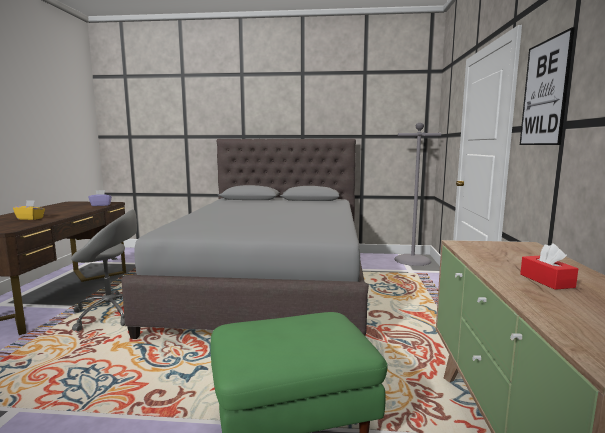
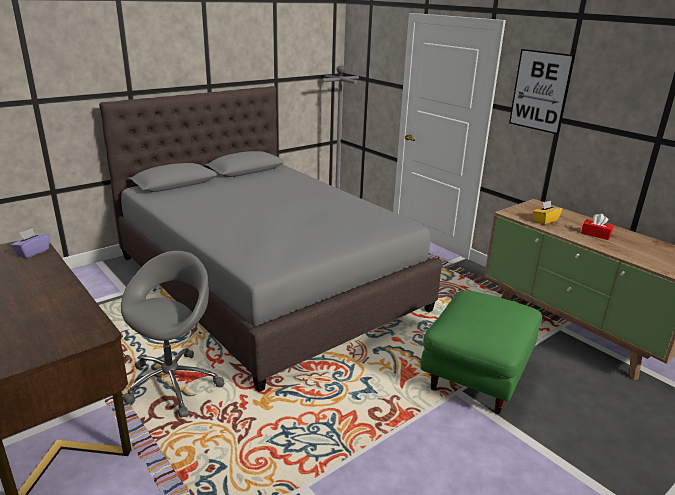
camera: 45 degrees left, 15 degrees up
yellow tissue box [13,200,45,220] -> yellow tissue box moved to [533,201,562,224]

